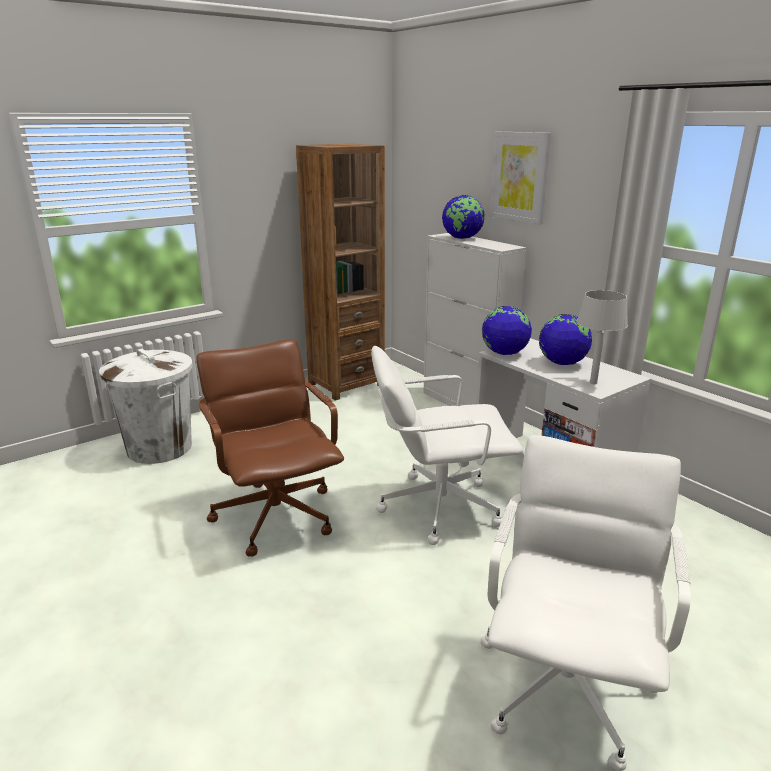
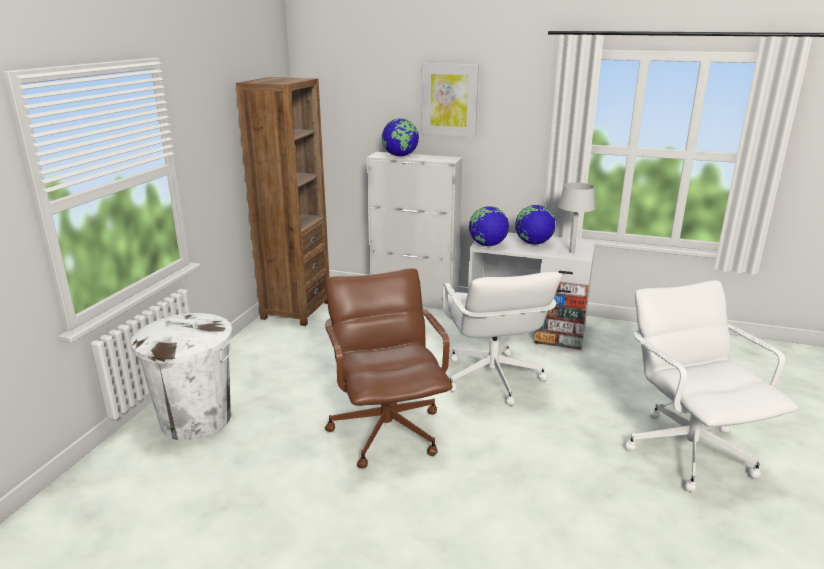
camera: 35 degrees left, 0 degrees up
brown office chair [196,339,344,557] -> brown office chair turned 45 degrees clockwise [325,268,453,469]
white office chair [371,346,523,545] -> white office chair turned 60 degrees counterclockwise [442,272,562,406]

